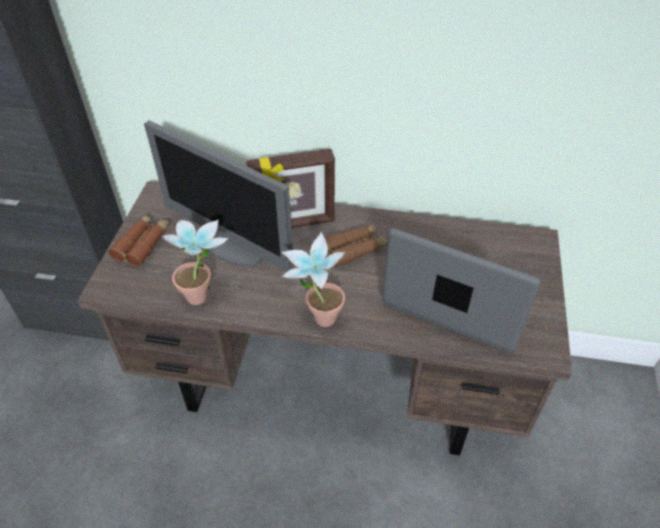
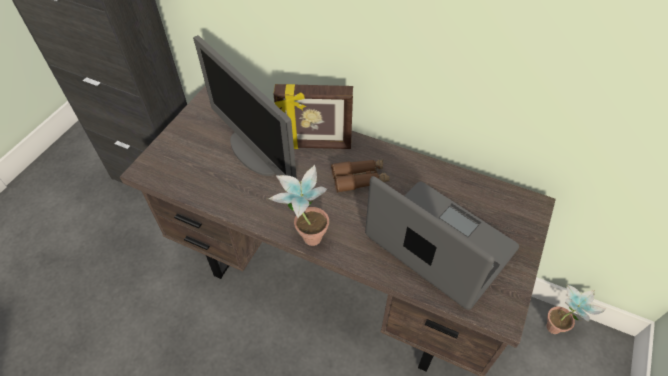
camera: 15 degrees right, 5 degrees up
brown binoculars [109,214,169,267] -> none
potted plant [161,220,228,305] -> potted plant moved to [546,285,606,334]

